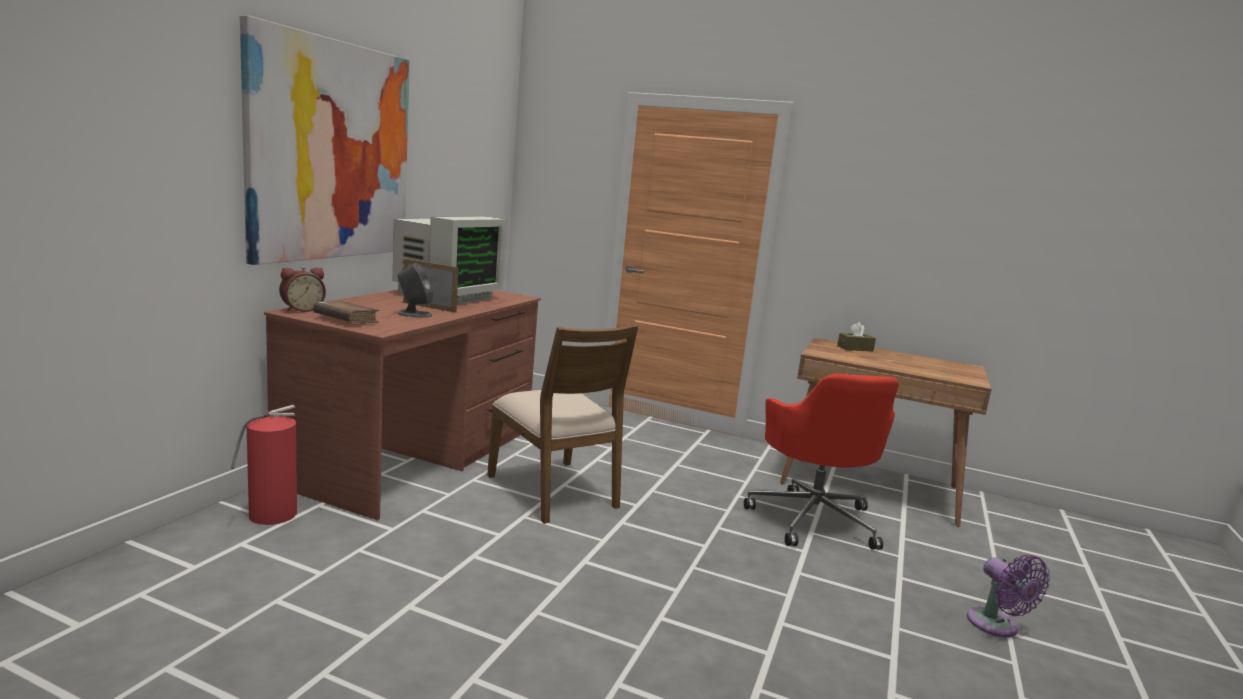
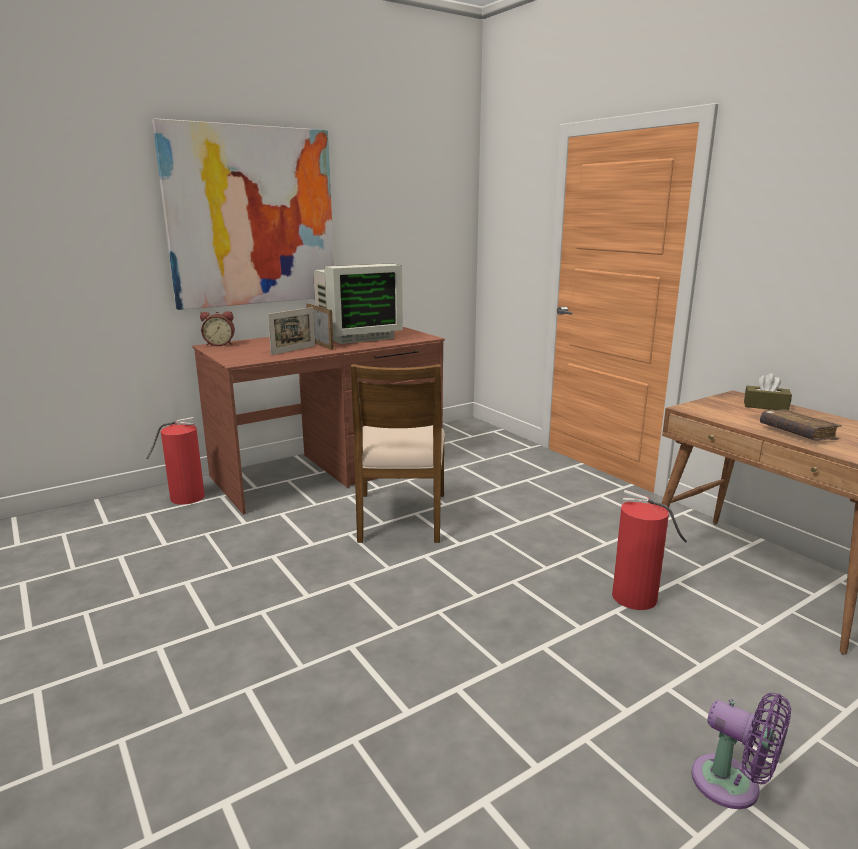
camera: 35 degrees right, 5 degrees up
brown book [313,301,380,323] -> brown book moved to [760,409,842,441]
grey speaker [397,263,433,318] -> picture frame [268,307,315,355]
red office chair [744,373,899,550] -> fire extinguisher [612,490,687,610]
purple fan [967,555,1050,638] -> purple fan turned 60 degrees counterclockwise [691,693,791,809]

